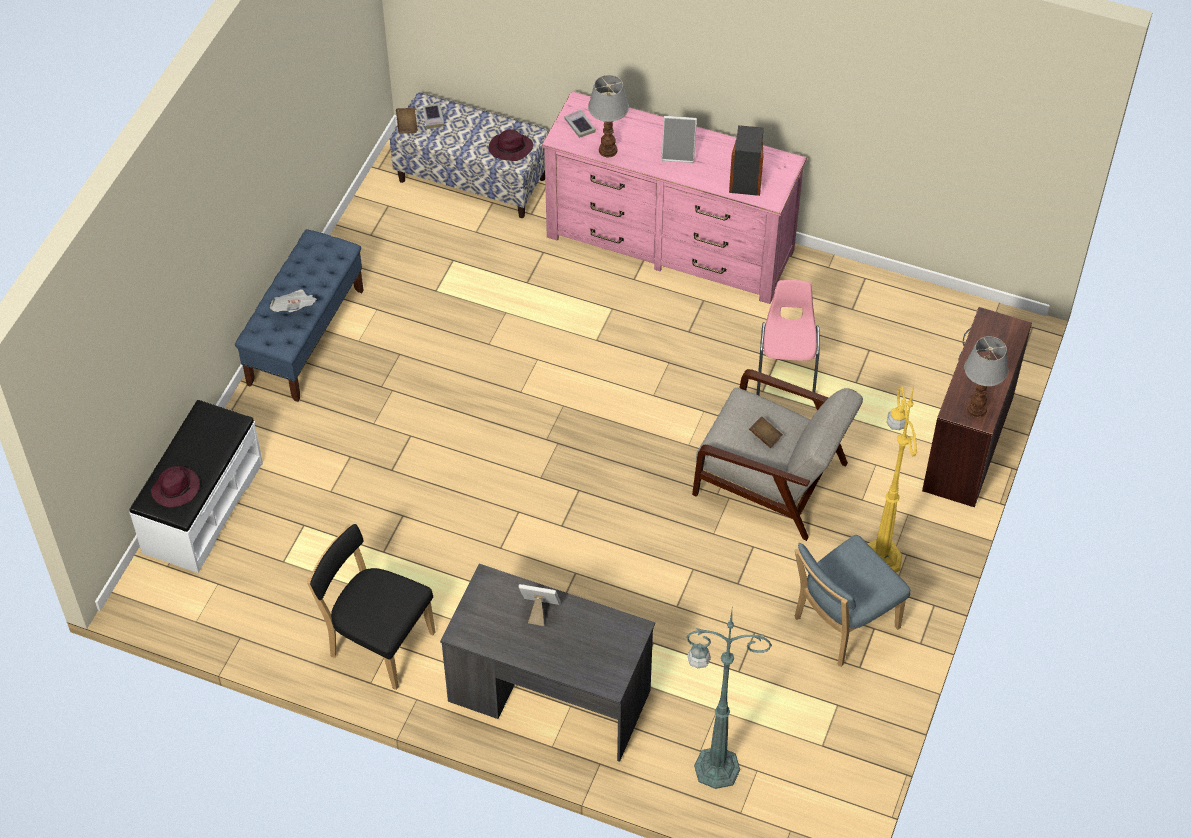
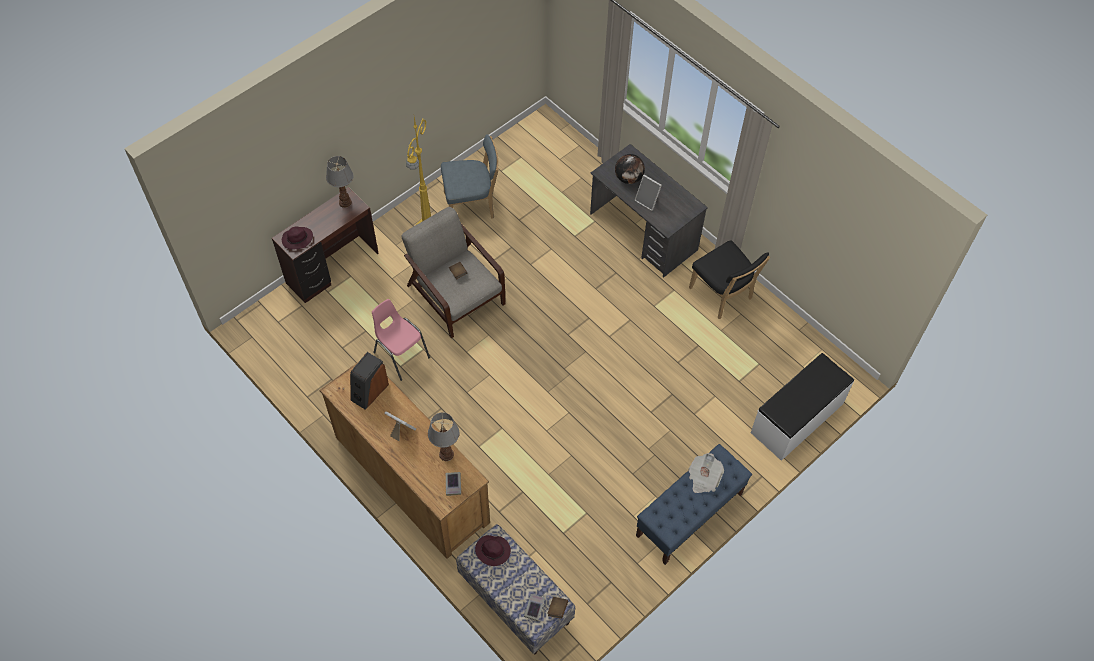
camera: 155 degrees left, 5 degrees up
purple hat [151,466,200,507] -> purple hat moved to [282,227,313,249]
pink dresser [542,91,807,304] -> brown dresser [319,361,490,559]
green floor lamp [686,611,772,789] -> none
pink chair [756,280,820,401] -> pink chair turned 105 degrees clockwise [372,299,430,381]
none -> globe [615,154,645,184]

